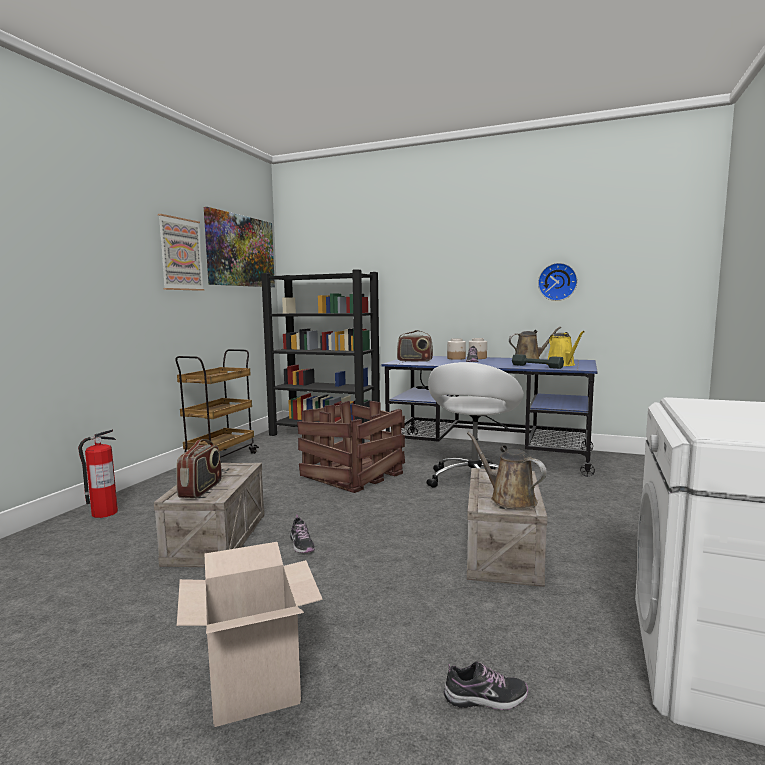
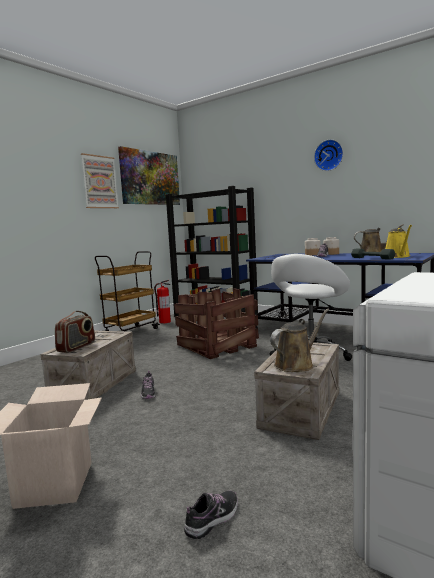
camera: 15 degrees right, 0 degrees up
fire extinguisher [78,429,118,518] -> fire extinguisher moved to [154,280,171,323]
radio [397,330,433,362] -> none
shoe [444,661,528,710] -> shoe turned 60 degrees counterclockwise [184,491,238,539]
brown watering can [467,432,547,509] -> brown watering can turned 75 degrees clockwise [270,309,329,372]
wall clock [538,263,578,301] -> wall clock moved to [314,139,343,171]

